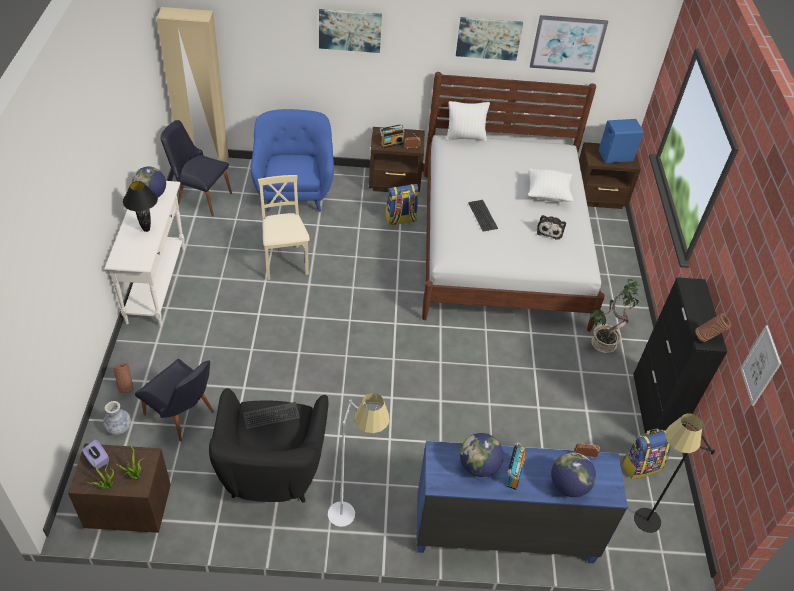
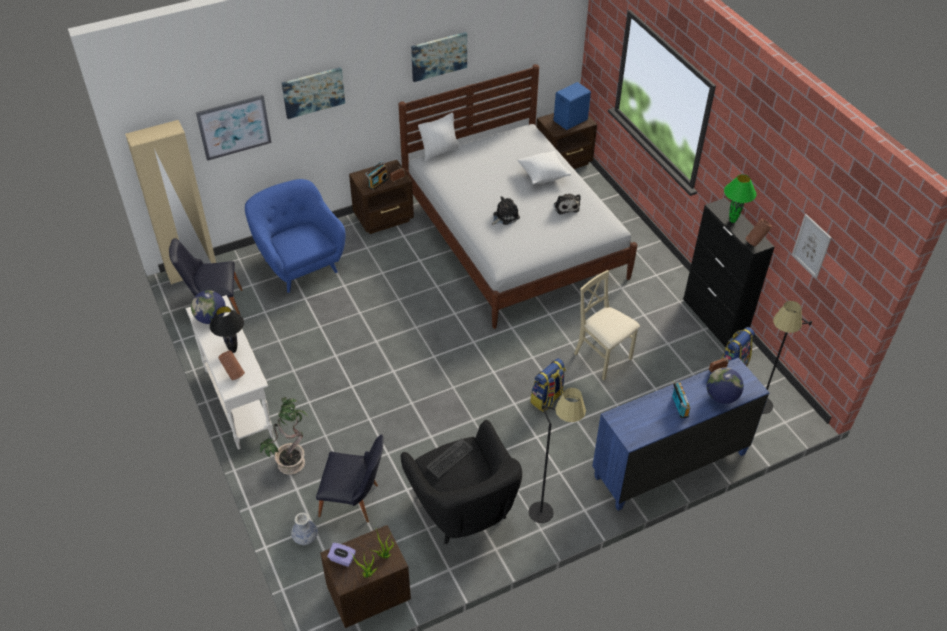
camera: 25 degrees left, 0 degrees up
brown vase [113,363,134,393] -> brown vase moved to [218,350,245,380]
beige chair [258,175,310,280] -> beige chair moved to [574,270,640,380]
white floor lamp [328,393,390,527] -> black floor lamp [529,388,586,523]
backpack [385,184,419,226] -> backpack moved to [530,358,566,412]
globe [460,433,504,477] -> none
keyboard [468,200,498,231] -> plush toy [492,196,520,225]
picture [530,15,608,73] -> picture moved to [196,95,272,161]
potted plant [589,279,642,353] -> potted plant moved to [260,397,308,475]
none -> green table lamp [724,174,756,223]

